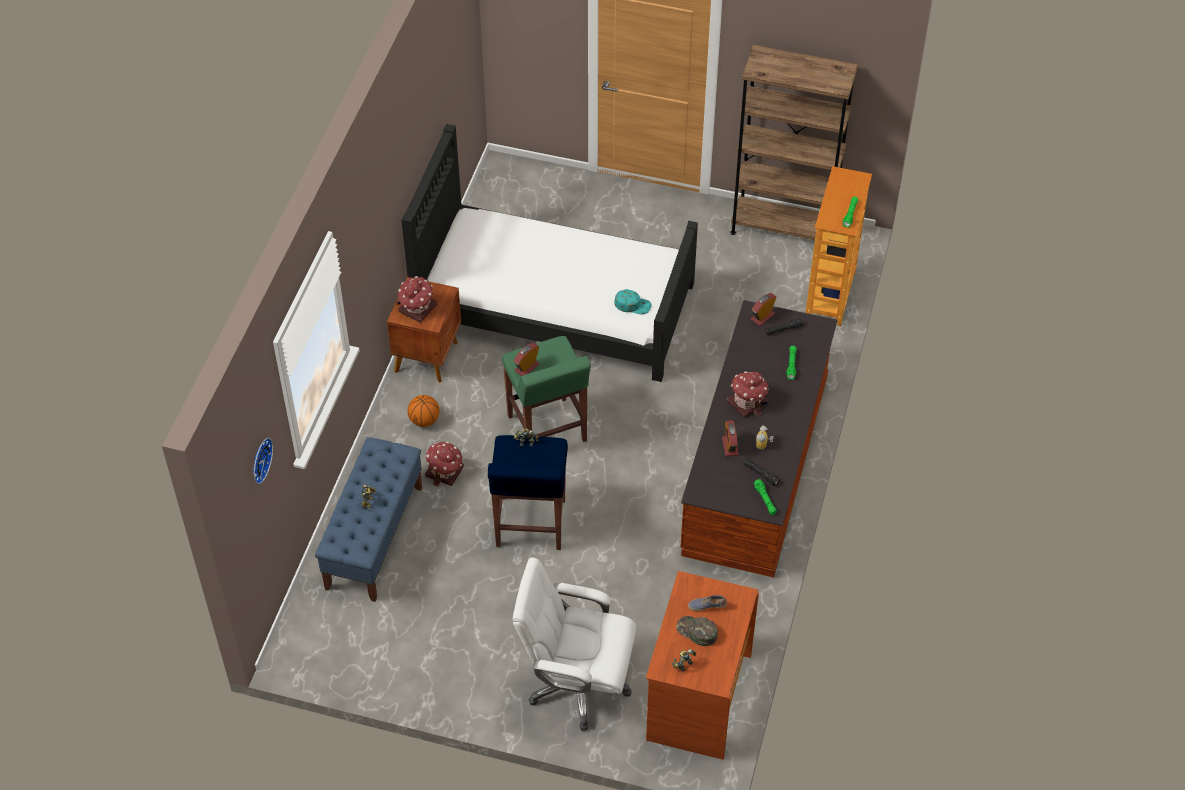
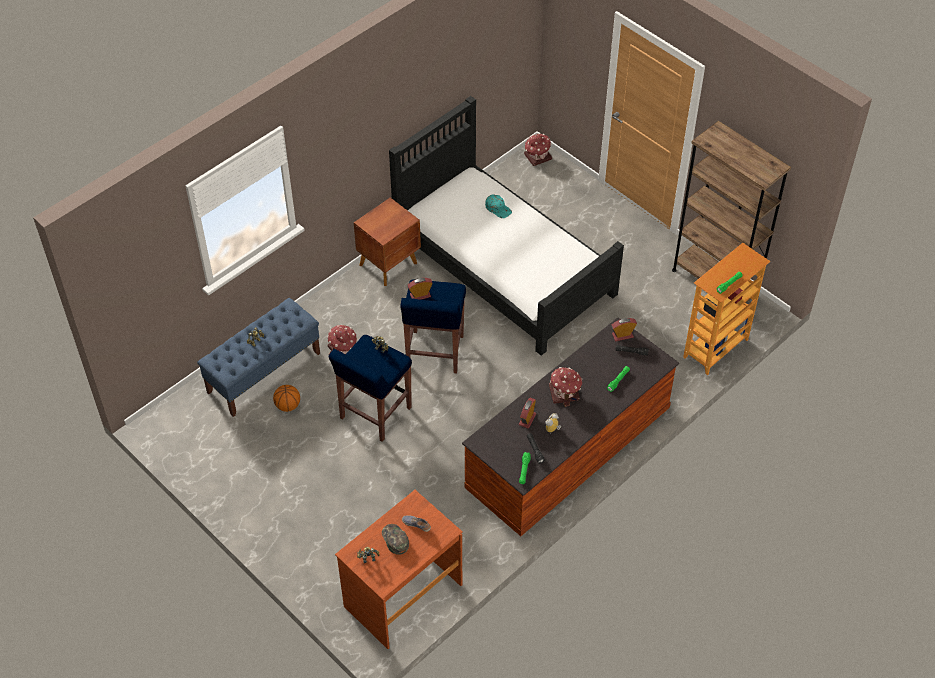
camera: 30 degrees right, 0 degrees up
wall clock [253,438,273,484] -> none
toy house [397,276,437,323] -> toy house moved to [524,134,552,166]
basketball [407,395,440,427] -> basketball moved to [273,385,300,412]
green stool [502,336,591,442] -> blue stool [400,279,466,374]
white office chair [513,557,636,731] -> none
turquoise cap [614,289,652,314] -> turquoise cap moved to [485,194,512,218]

